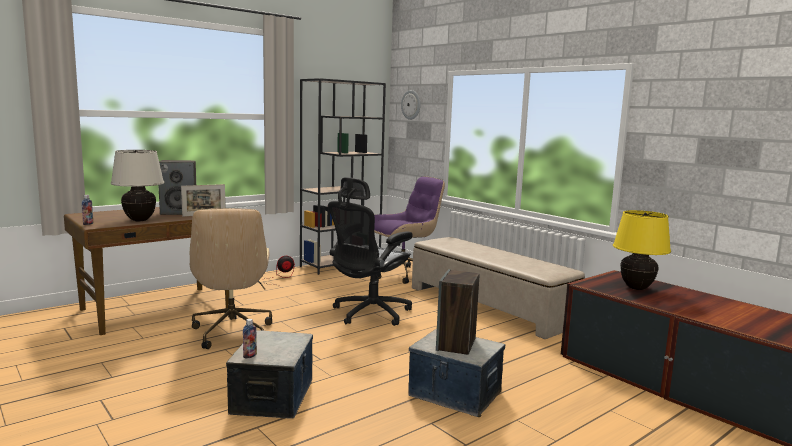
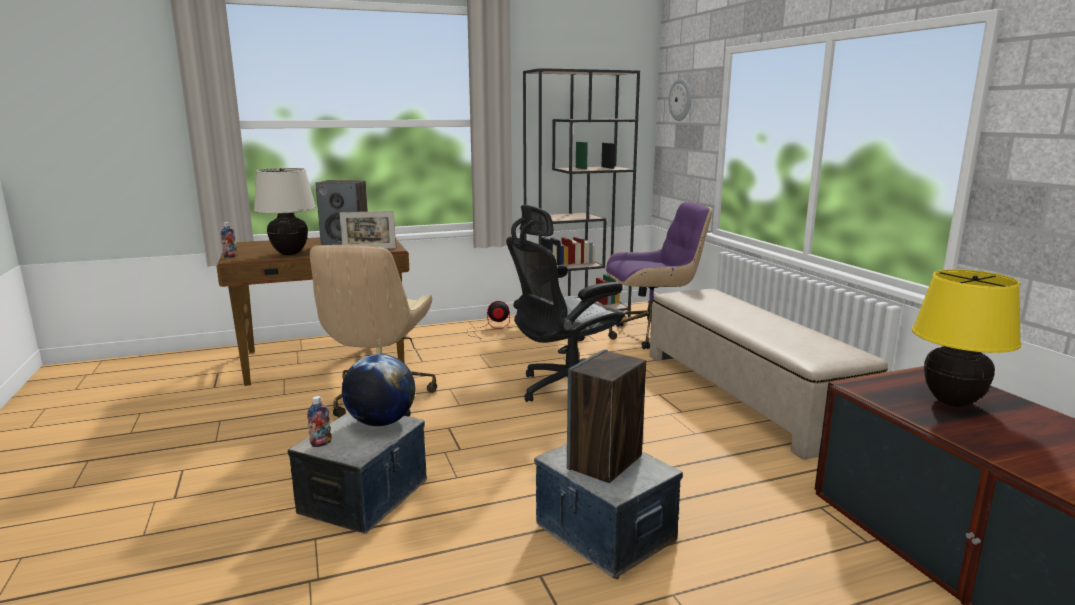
camera: 20 degrees right, 5 degrees up
none -> globe [342,354,415,426]

